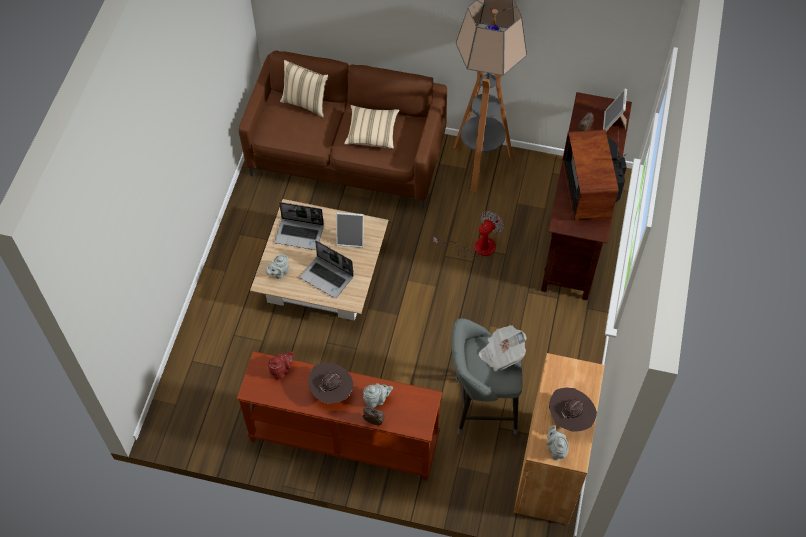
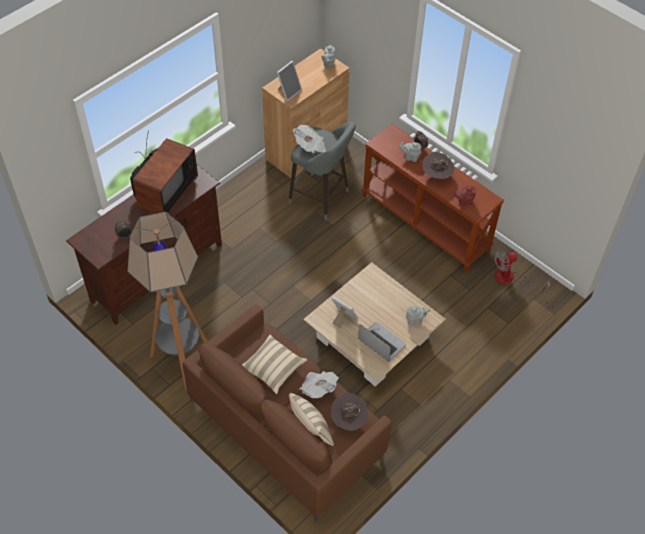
camera: 150 degrees left, 5 degrees down
laptop [300,240,353,298] -> none
fan [433,211,504,258] -> fan moved to [495,249,550,295]
brown hat [549,388,597,432] -> brown hat moved to [331,393,368,431]
picture frame [603,89,627,131] -> picture frame moved to [277,61,302,101]
none -> newspaper [299,371,339,398]

